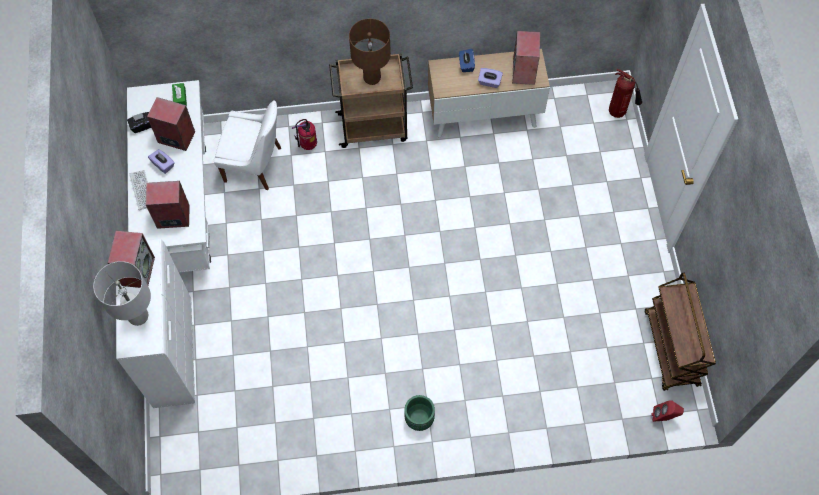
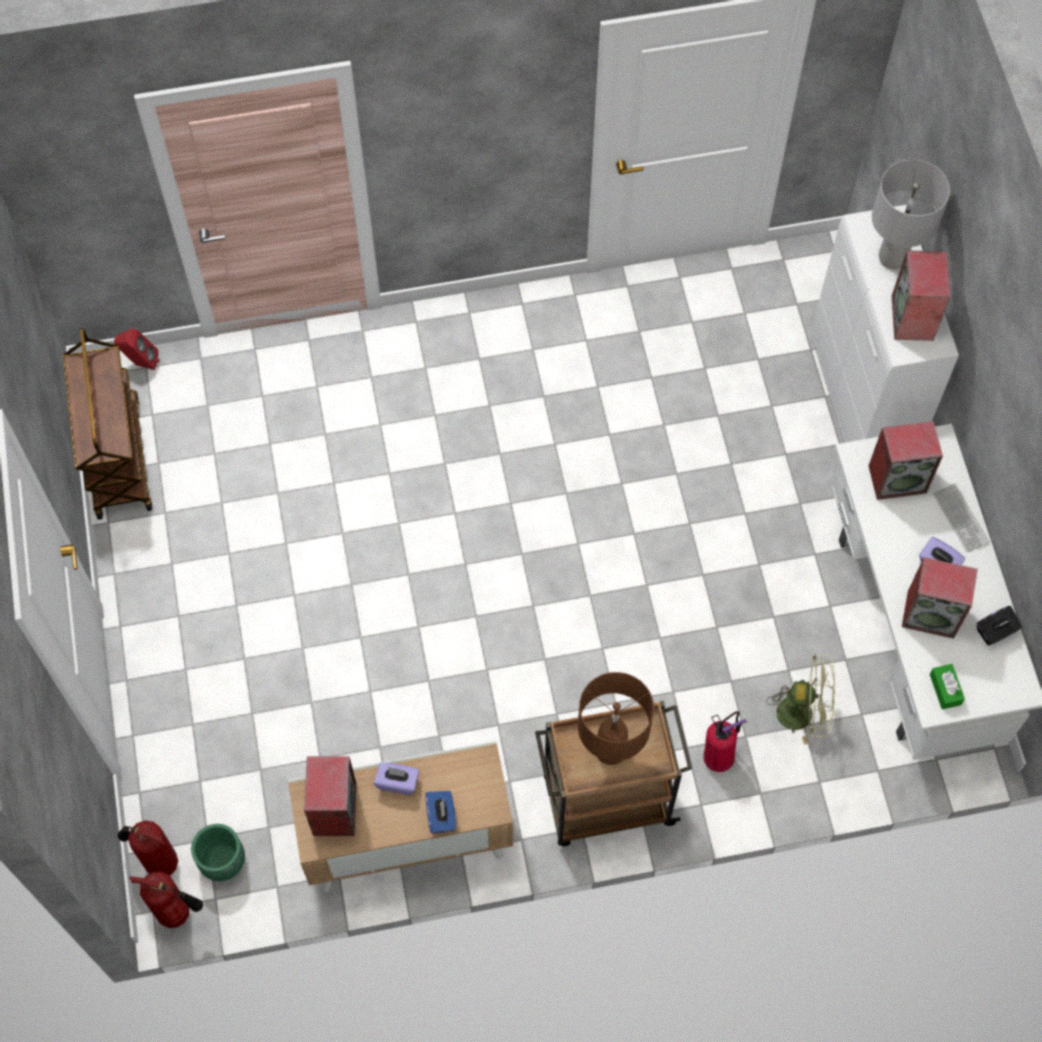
camera: 175 degrees right, 0 degrees up
white chair [214,100,281,191] -> green fan [766,654,835,745]
green planter [404,395,435,431] -> green planter moved to [191,824,245,881]
none -> fire extinguisher [129,872,203,928]

